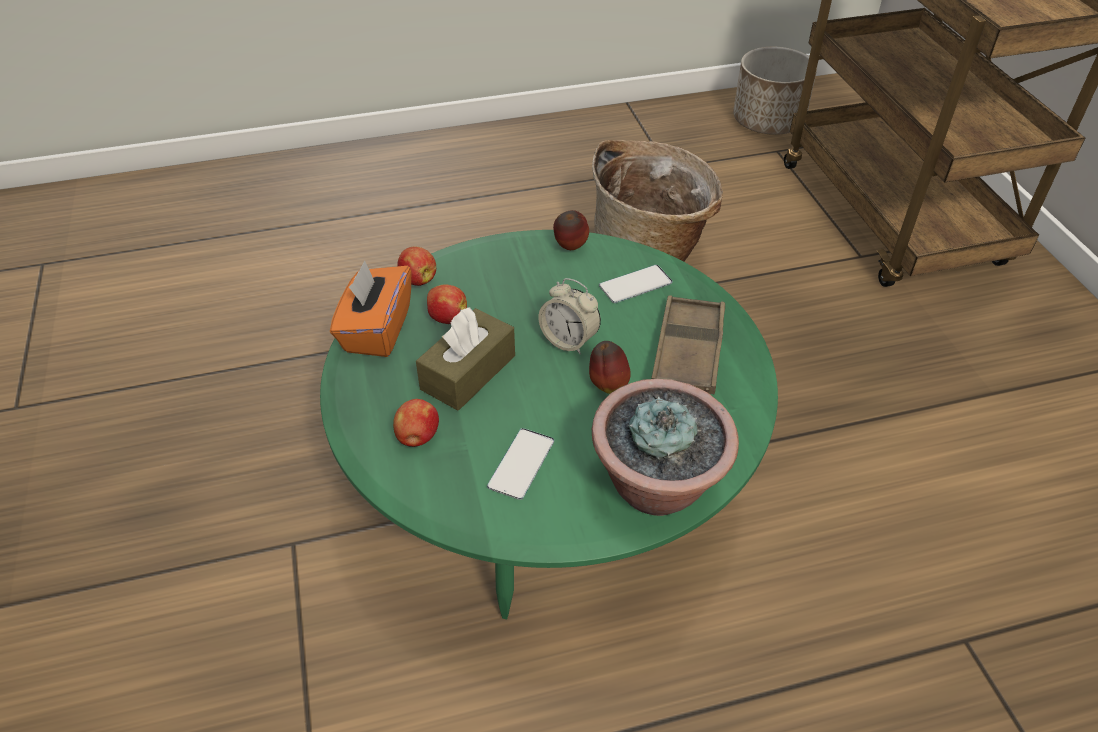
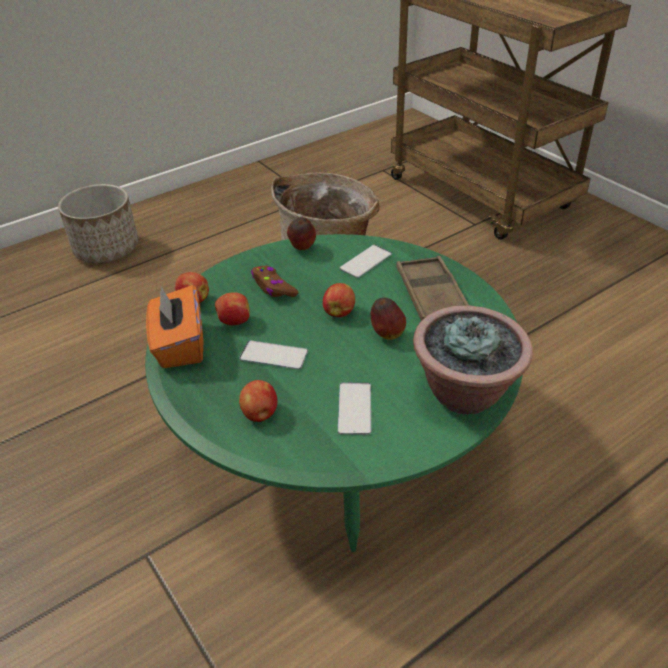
camera: 20 degrees left, 5 degrees down
brown tissue box [416,307,515,411] -> phone [239,340,308,369]
alarm clock [539,278,601,354] -> apple [323,283,355,317]
planter [733,47,817,135] -> planter moved to [58,184,138,263]
none -> brown game controller [251,266,298,297]

